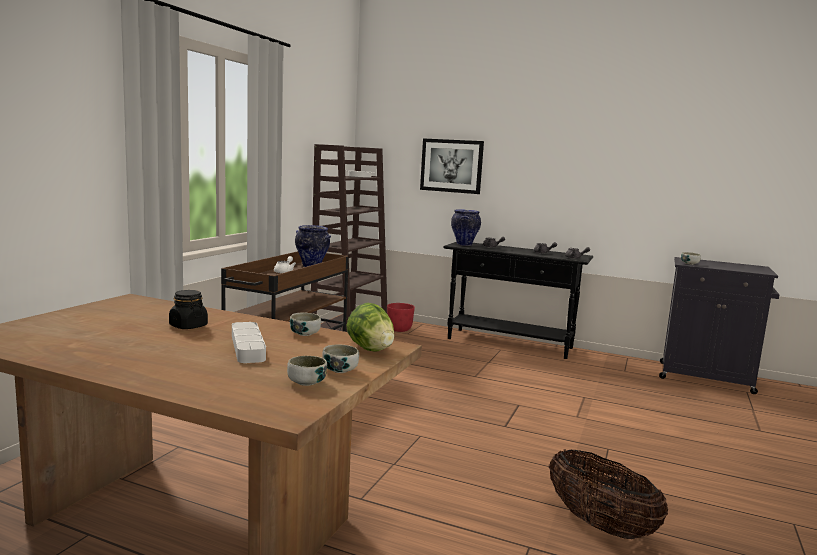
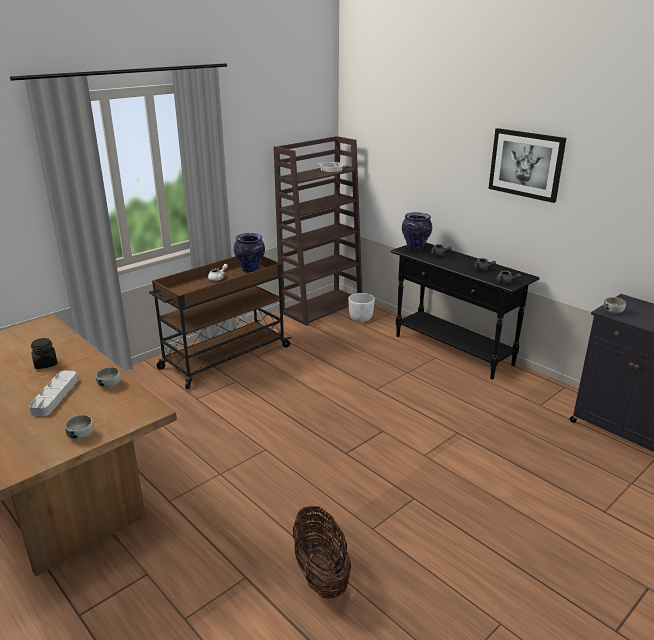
camera: 25 degrees right, 15 degrees up
bowl [287,356,327,386] -> none
lettuce [346,303,394,352] -> none
red planter [387,303,415,332] -> white planter [348,293,375,322]
picture [420,138,484,194] -> picture moved to [488,128,566,203]

